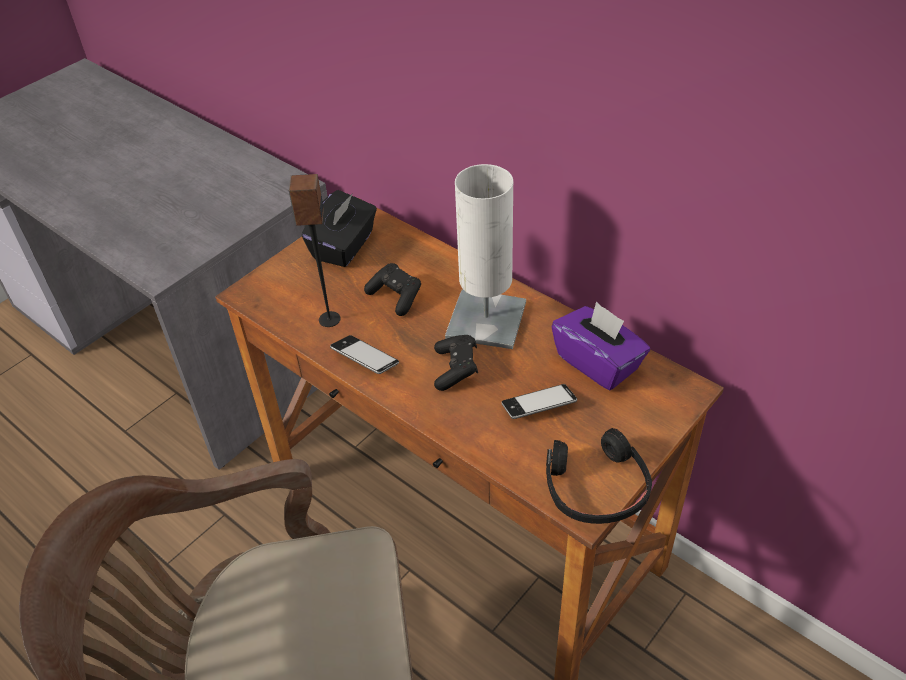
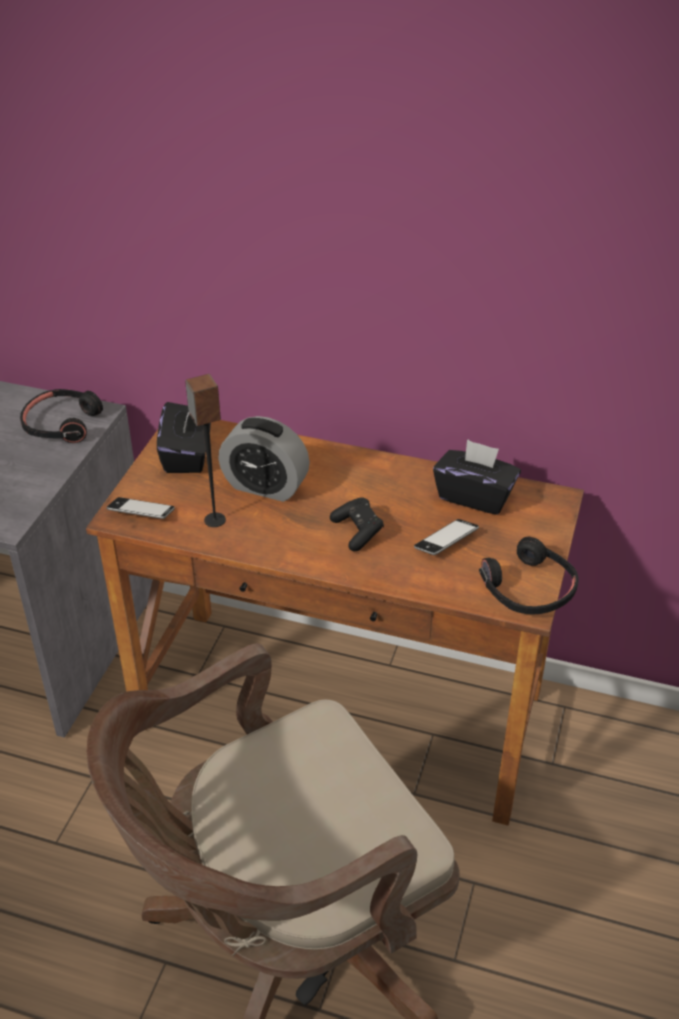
camera: 25 degrees left, 5 degrees down
phone [330,335,399,374] -> phone moved to [107,497,175,519]
black game controller [364,263,421,316] -> alarm clock [218,416,310,502]
white table lamp [445,164,526,349] -> none
purple tissue box [551,301,650,390] -> black tissue box [433,439,521,515]
none -> black headphones [20,389,103,443]

